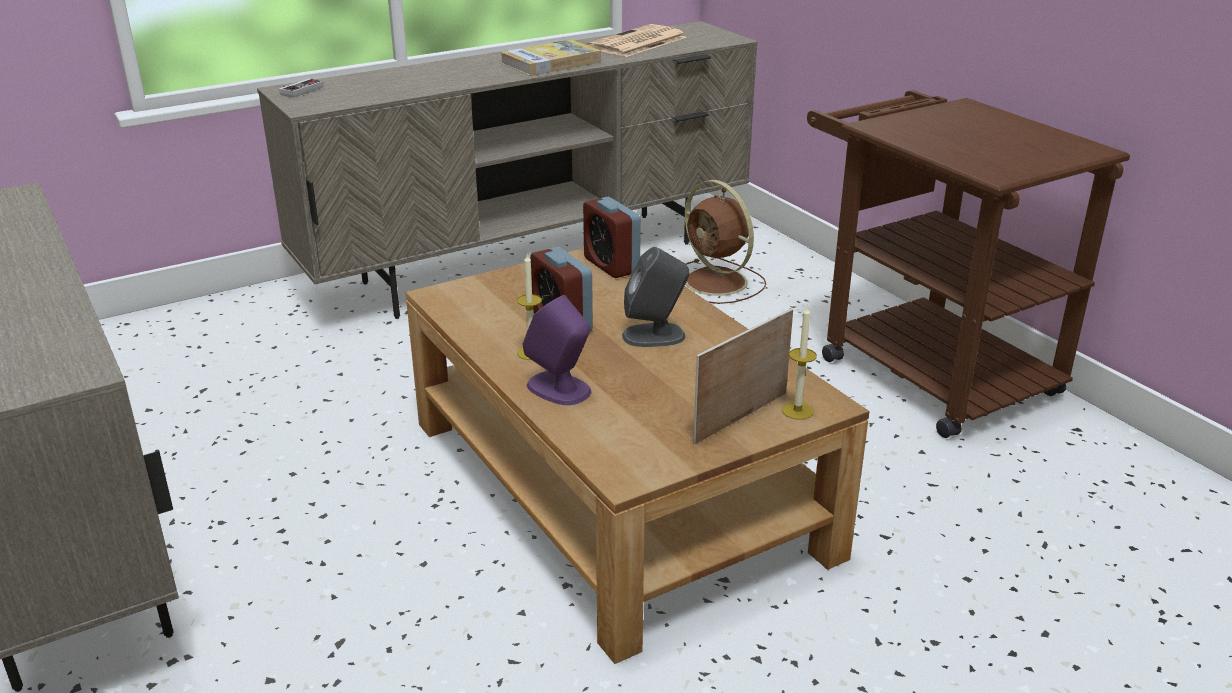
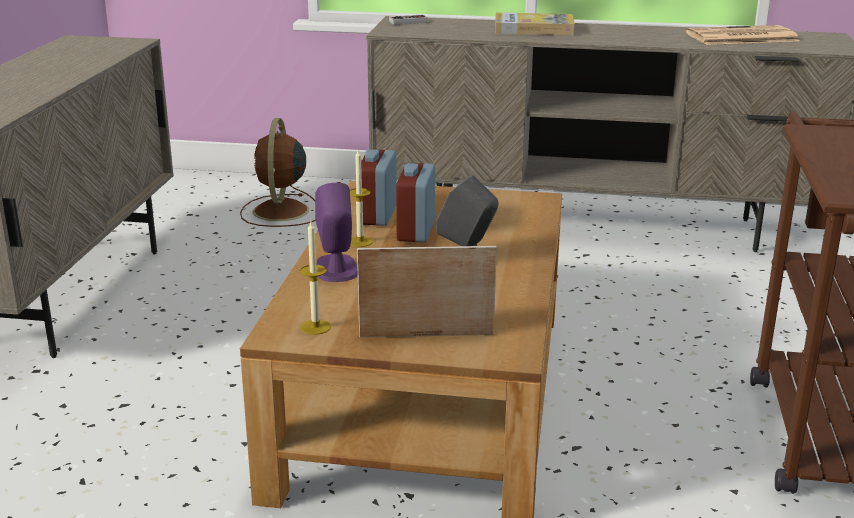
camera: 40 degrees right, 5 degrees down
book [500,39,601,76] -> book moved to [495,13,575,35]
alarm clock [583,197,641,278] -> alarm clock moved to [361,149,397,226]
brown fan [685,180,766,304] -> brown fan moved to [240,118,315,227]
candle [782,305,817,420] -> candle moved to [300,222,331,335]

